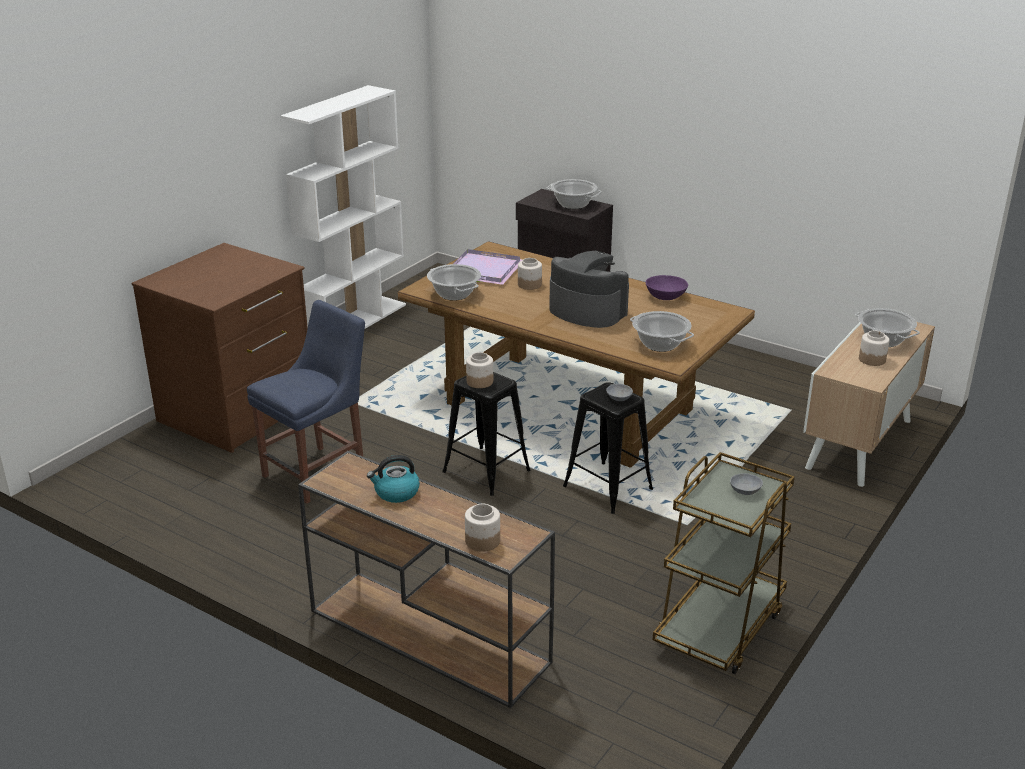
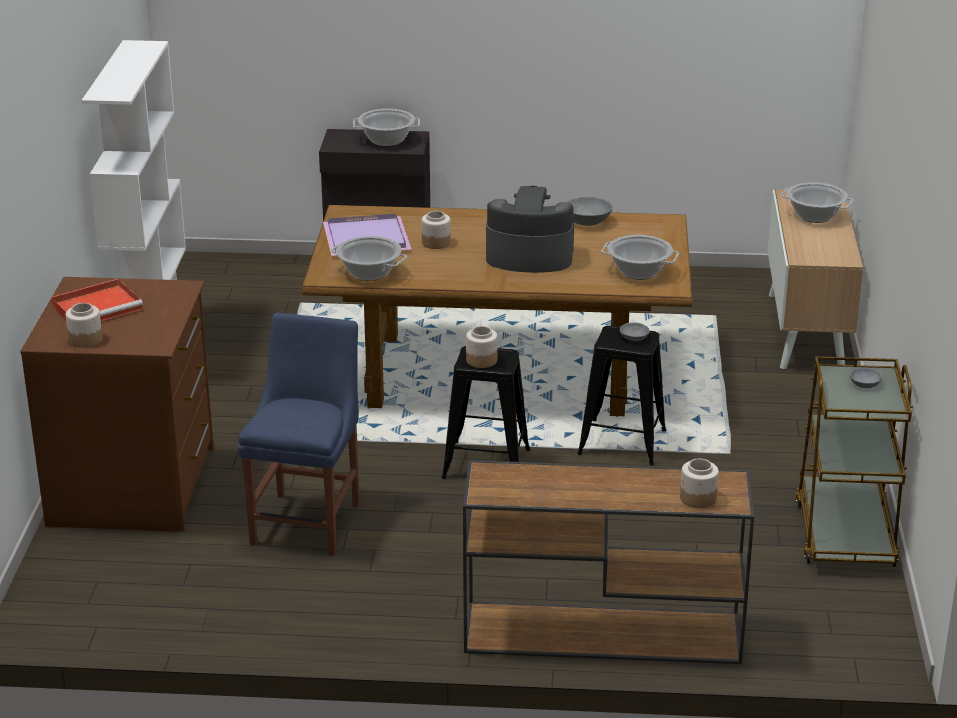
camera: 30 degrees left, 0 degrees up
kettle [367,455,420,503] -> none
purple bowl [646,275,688,300] -> grey bowl [568,197,613,226]
jar [859,331,890,366] -> jar moved to [66,303,102,348]
none -> red tray [51,279,143,321]

